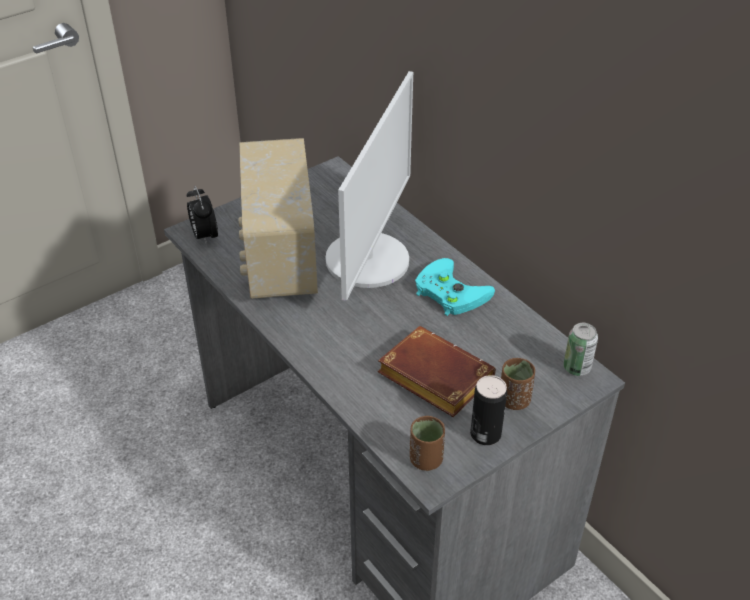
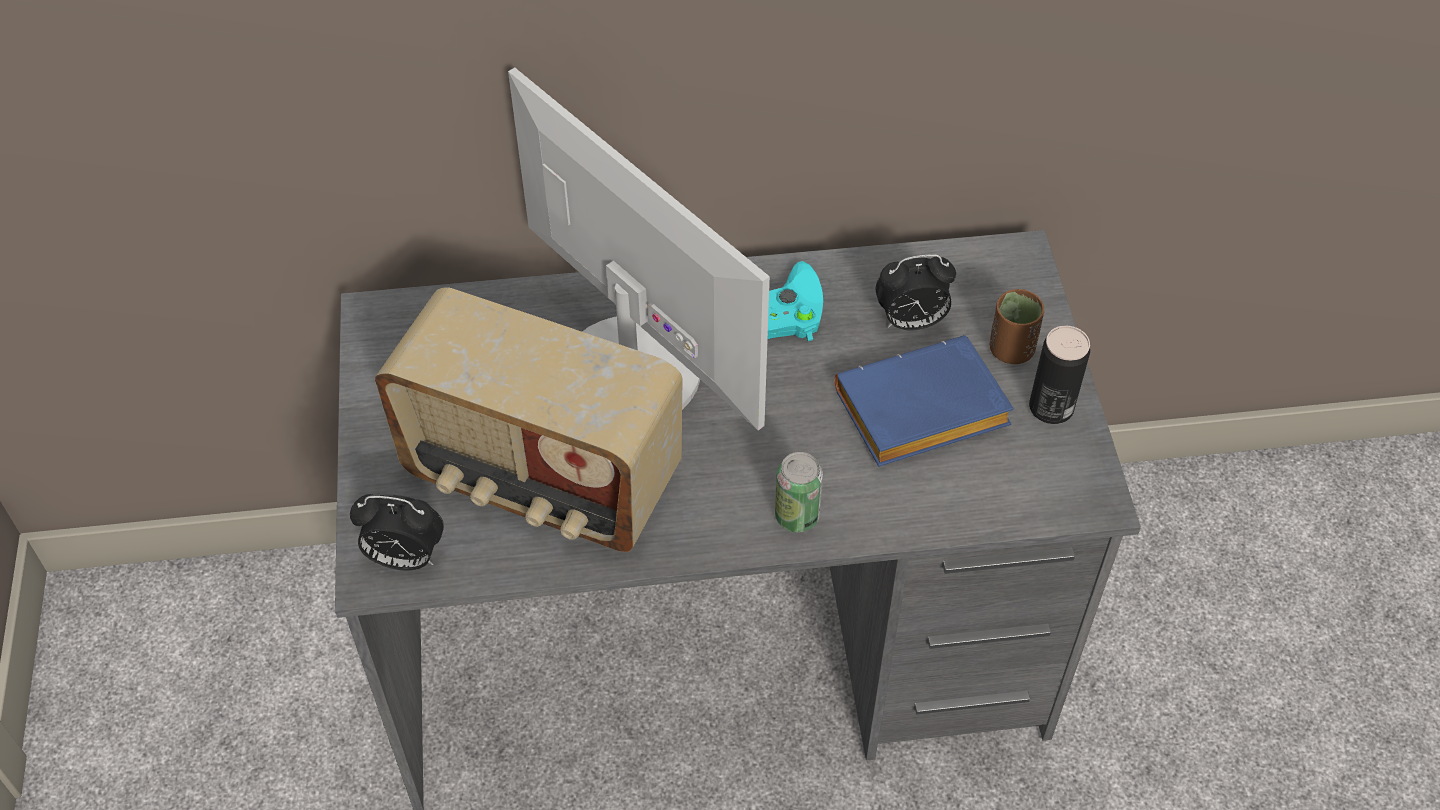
camera: 60 degrees left, 10 degrees up
brown book [377,326,496,417] -> blue book [835,335,1014,467]
brown cup [410,416,445,471] -> none
can [563,323,598,376] -> can moved to [775,452,823,532]
none -> alarm clock [875,254,956,331]

